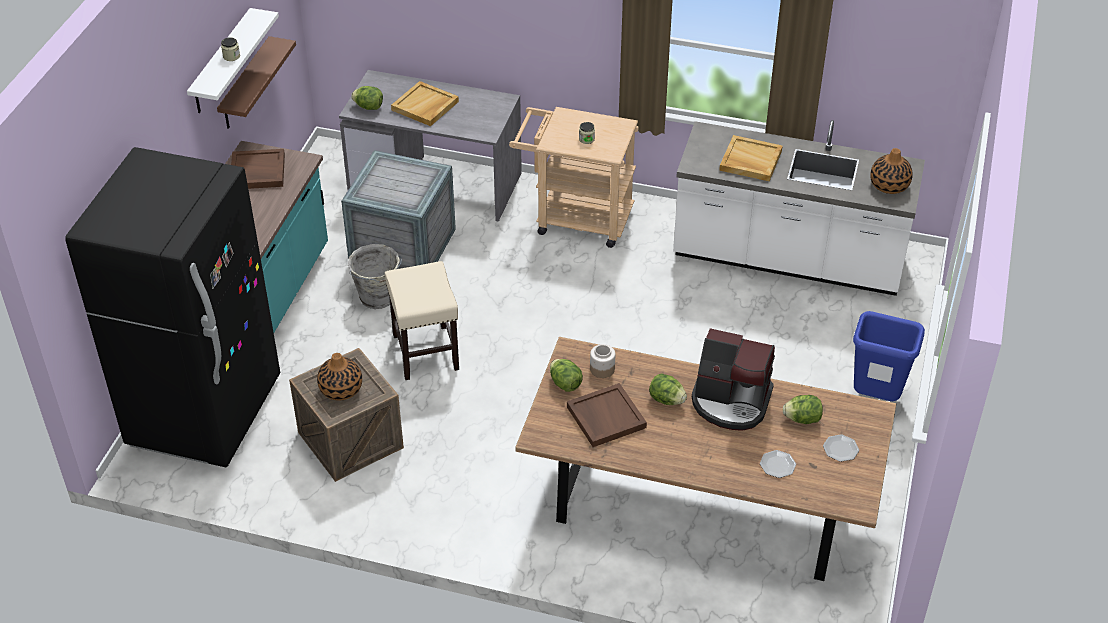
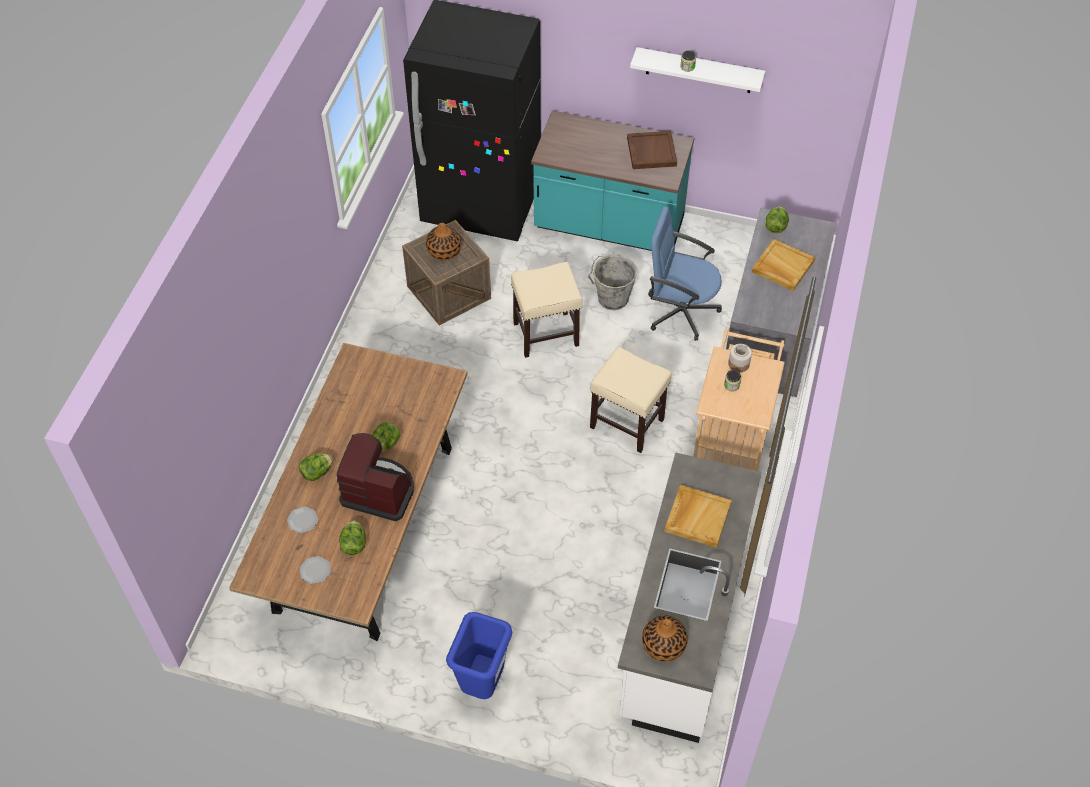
camera: 90 degrees right, 10 degrees up
brown shelf [217,36,296,129] -> none
crate [341,150,456,269] -> blue office chair [648,207,722,341]
lettuce [550,359,583,392] -> lettuce moved to [299,453,333,481]
brown tray [567,383,647,447] -> none
jar [590,344,615,378] -> jar moved to [728,344,752,372]
coffee machine [692,328,775,431] -> coffee machine turned 90 degrees clockwise [337,433,414,521]
none -> beige stool [590,347,672,453]

